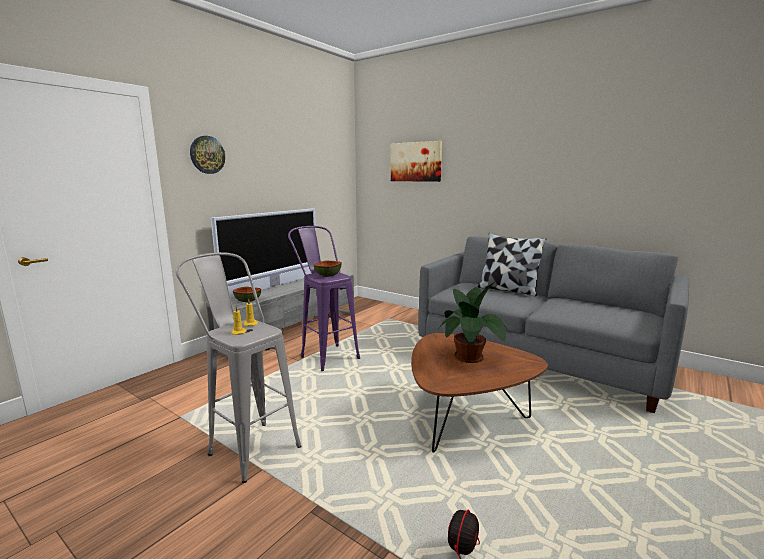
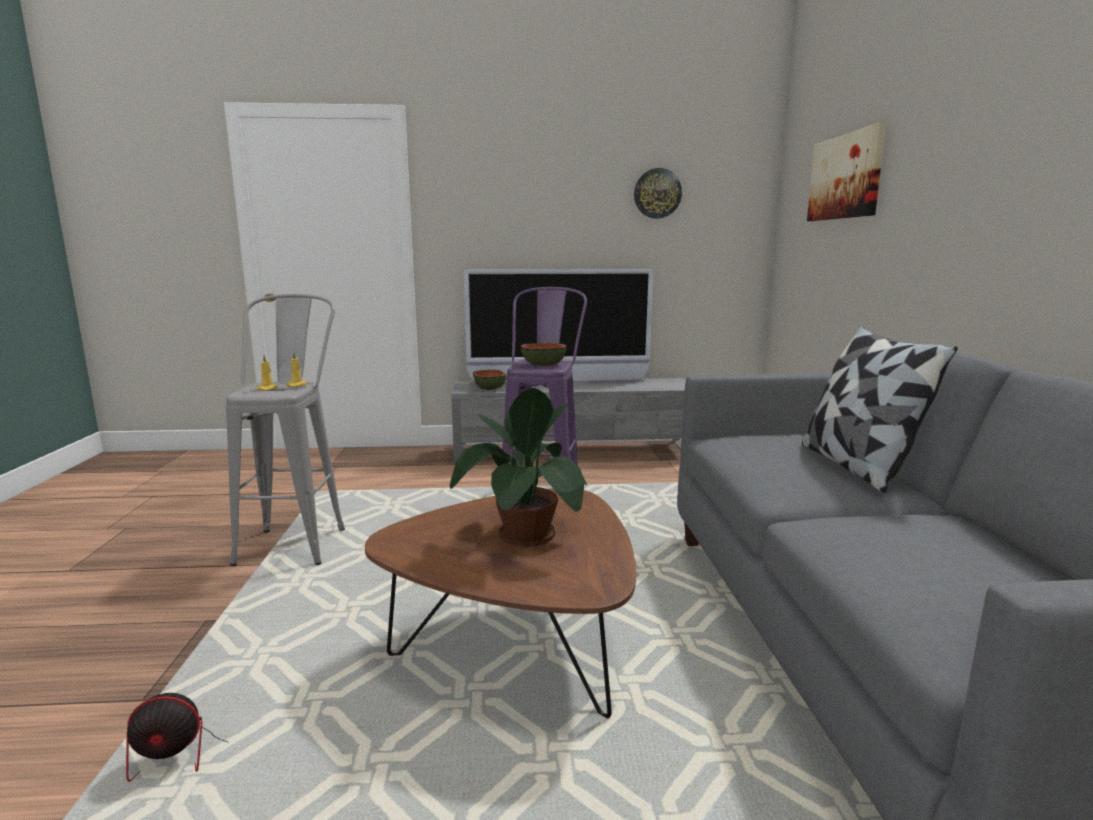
camera: 50 degrees right, 0 degrees up
wall clock [190,136,225,174] -> wall clock moved to [634,168,682,219]

